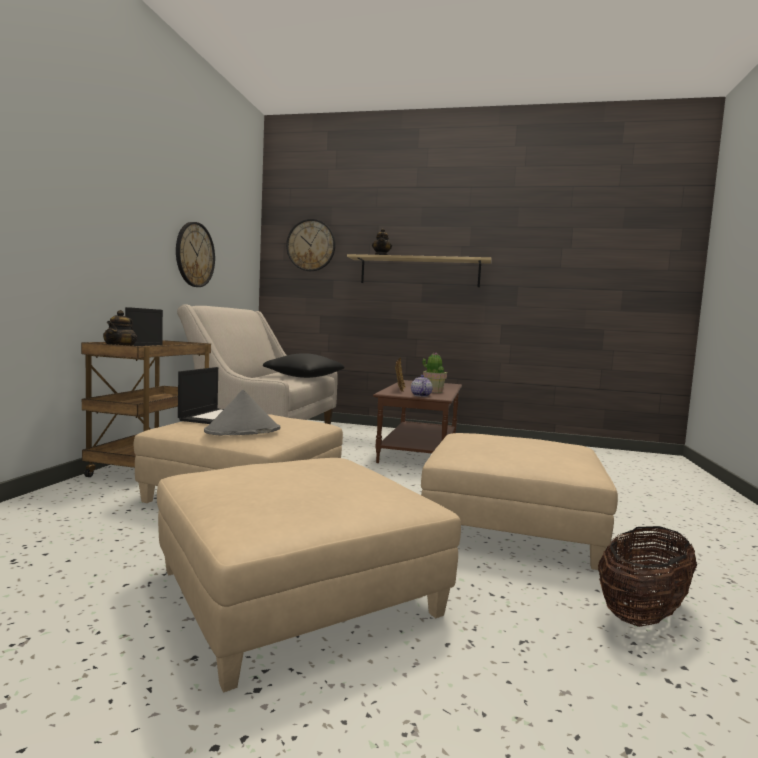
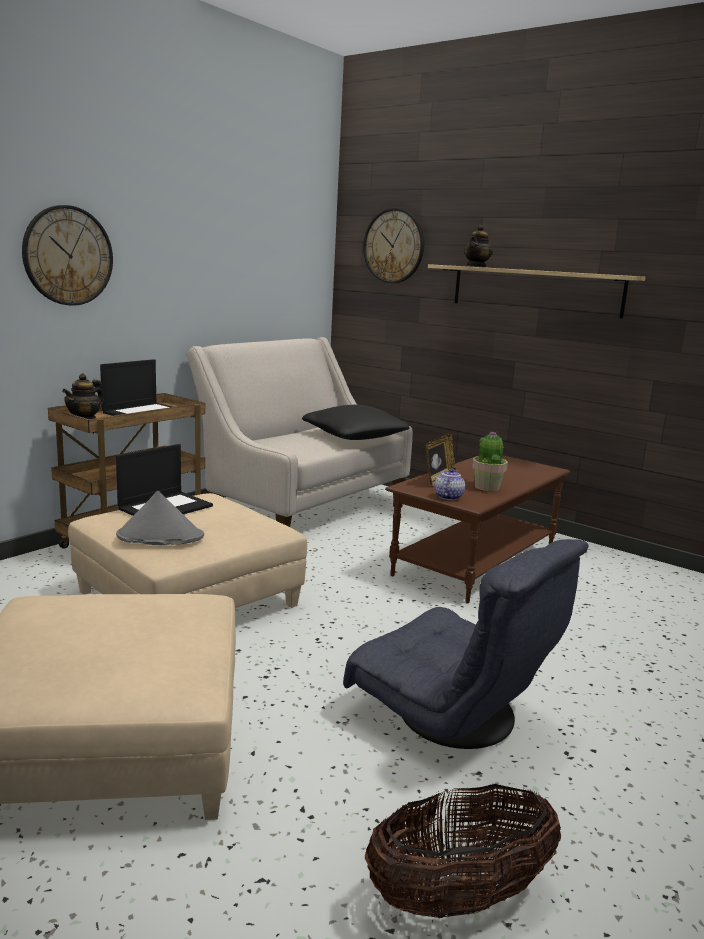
camera: 25 degrees right, 10 degrees up
wall clock [176,222,215,287] -> wall clock moved to [22,205,113,306]
beige ottoman [421,433,618,570] -> grey armchair [343,539,589,749]

